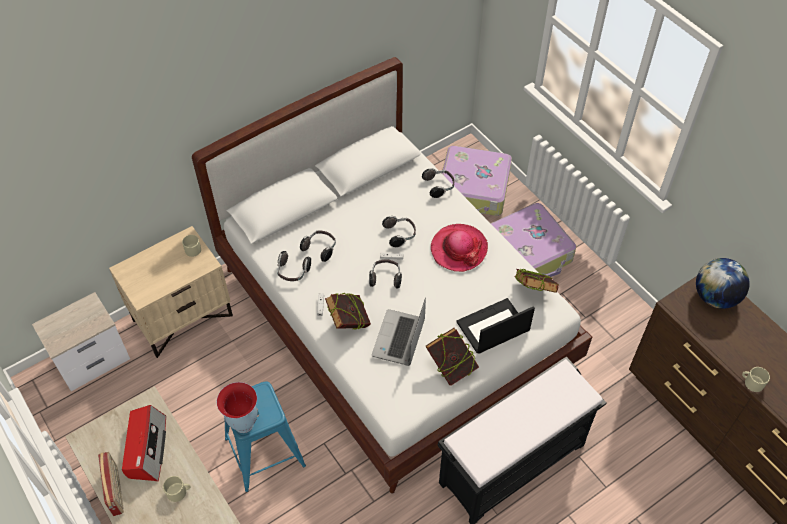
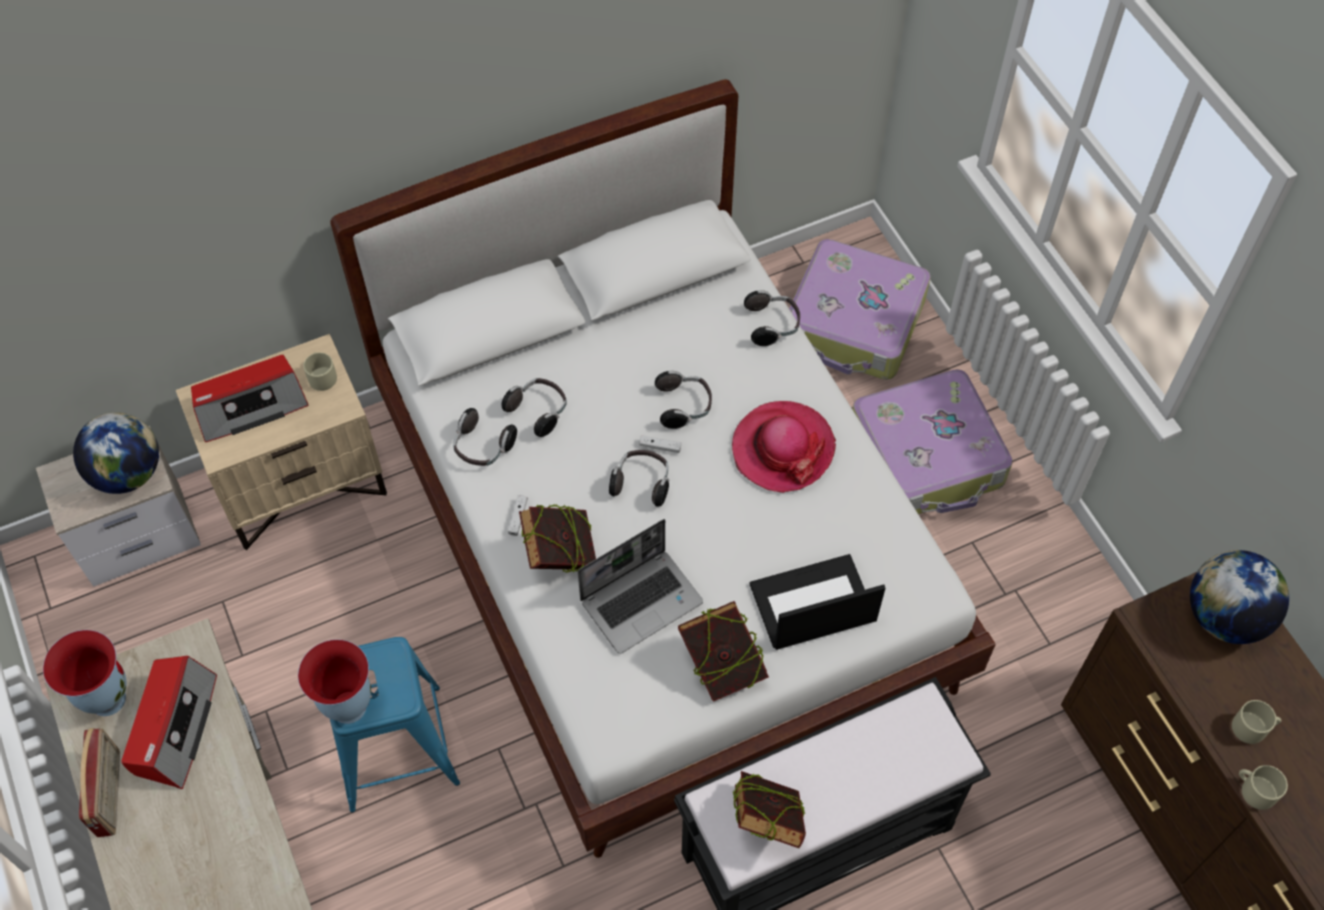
camera: 10 degrees right, 5 degrees up
beige mug [163,476,191,502] -> beige mug moved to [1232,700,1281,744]
laptop [372,298,426,366] -> laptop turned 150 degrees counterclockwise [578,519,703,654]
book [514,269,559,293] -> book moved to [733,771,806,848]
none -> vase [43,630,127,716]
none -> globe [73,412,159,494]
none -> radio [191,355,309,442]

